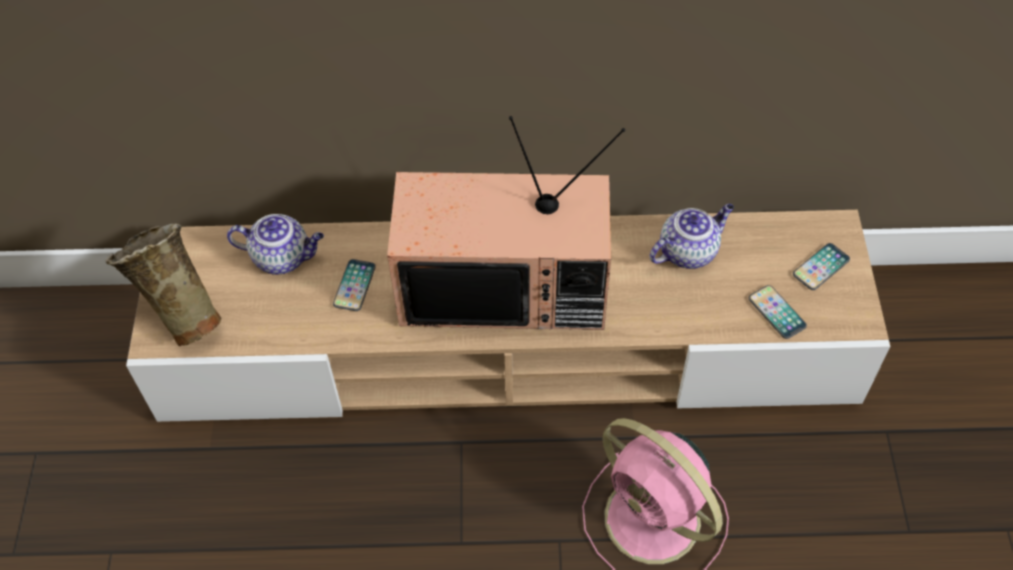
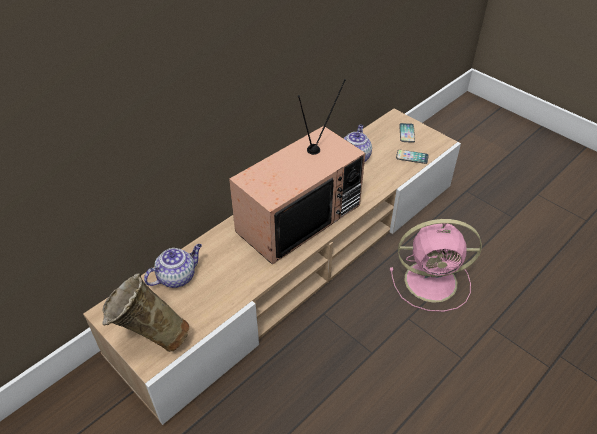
camera: 45 degrees left, 10 degrees down
phone [333,259,376,311] -> none

